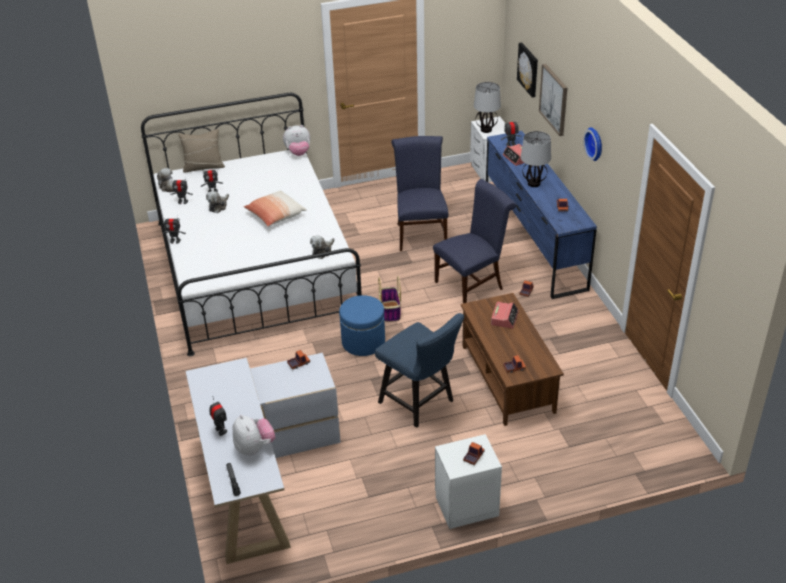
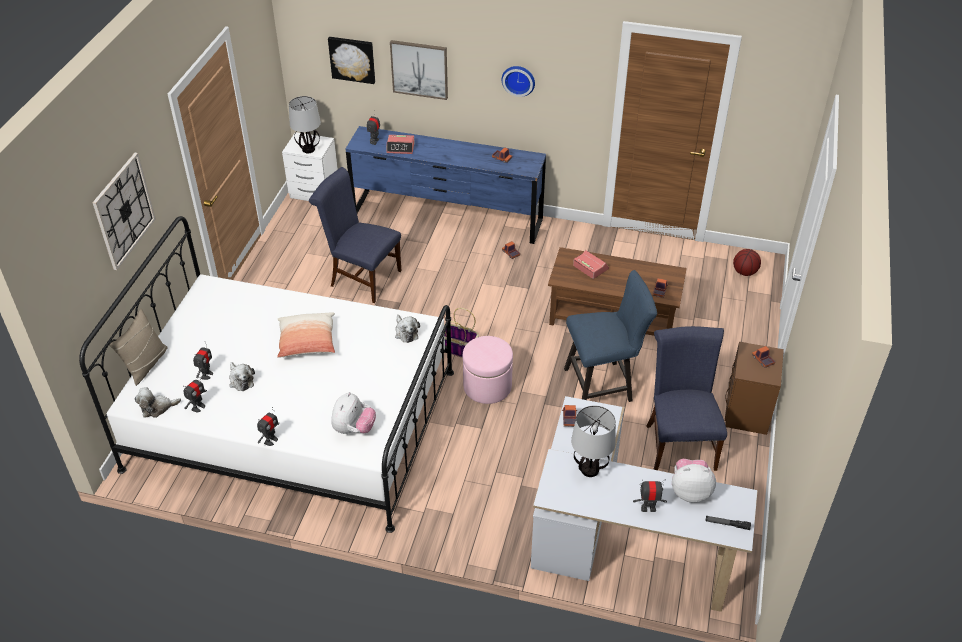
camera: 60 degrees left, 5 degrees up
plush toy [283,125,310,156] -> plush toy moved to [331,392,376,434]
blue ottoman [339,295,385,356] -> pink ottoman [463,336,513,404]
blue chair [433,179,516,303] -> blue chair moved to [646,326,727,471]
white nightstand [435,434,502,529] -> brown nightstand [725,342,784,435]
table lamp [521,131,551,187] -> table lamp moved to [571,405,616,477]
none -> wall clock [92,153,156,270]
none -> basketball [733,249,761,276]

